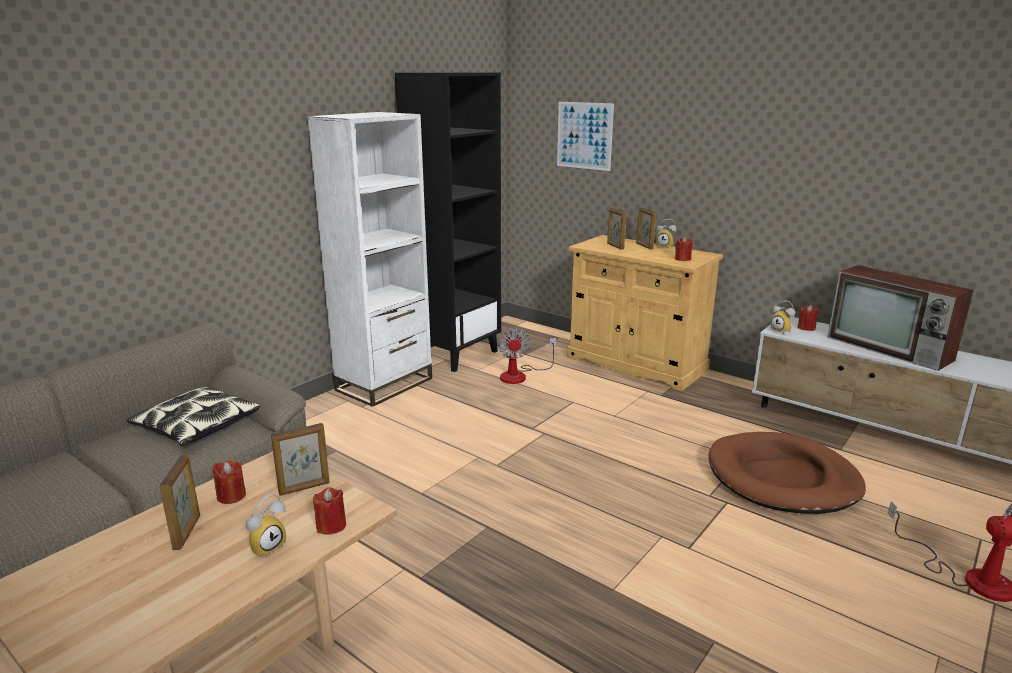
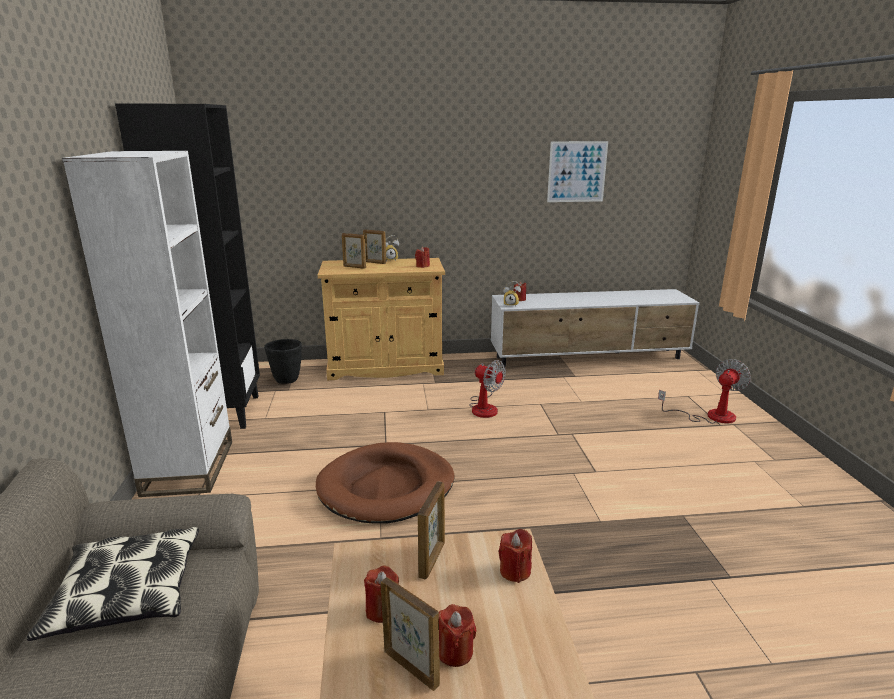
camera: 45 degrees left, 0 degrees up
alarm clock [246,494,286,558] -> none
fan [497,327,556,384] -> fan moved to [469,360,506,418]
picture [557,102,614,171] -> picture moved to [547,141,608,202]
brown dog bed [708,432,866,514] -> brown dog bed moved to [316,442,455,524]
television [828,265,974,371] -> none
none -> black planter [264,339,302,384]
none -> red candle [439,604,477,667]

